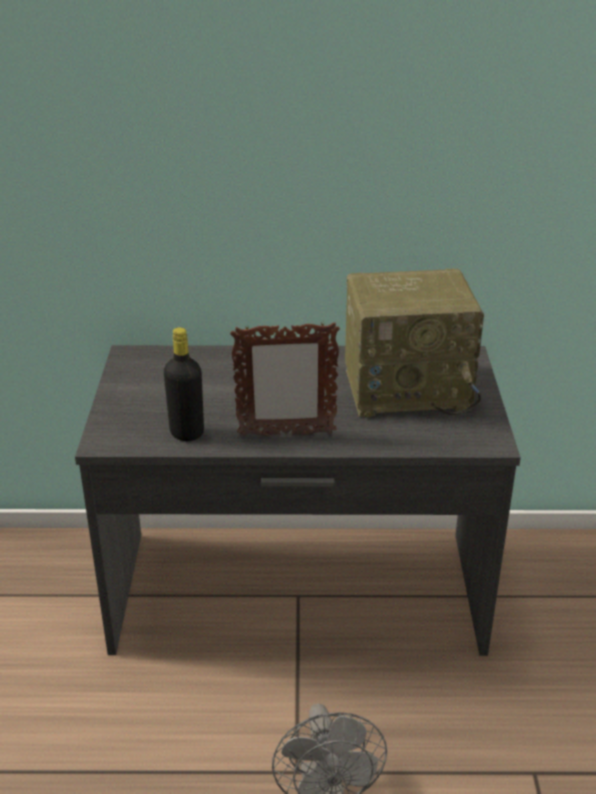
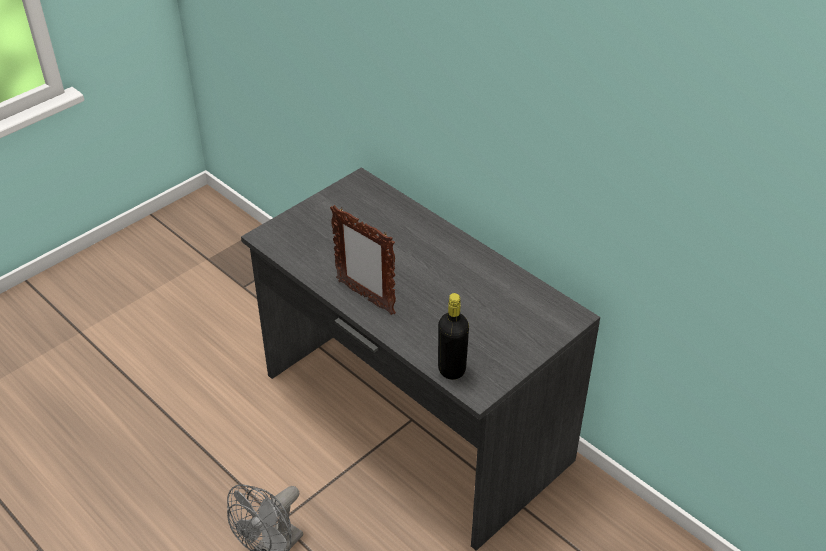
camera: 45 degrees right, 10 degrees up
black bottle [164,327,204,441] -> black bottle moved to [438,293,469,380]
radio [345,269,484,418] -> none

